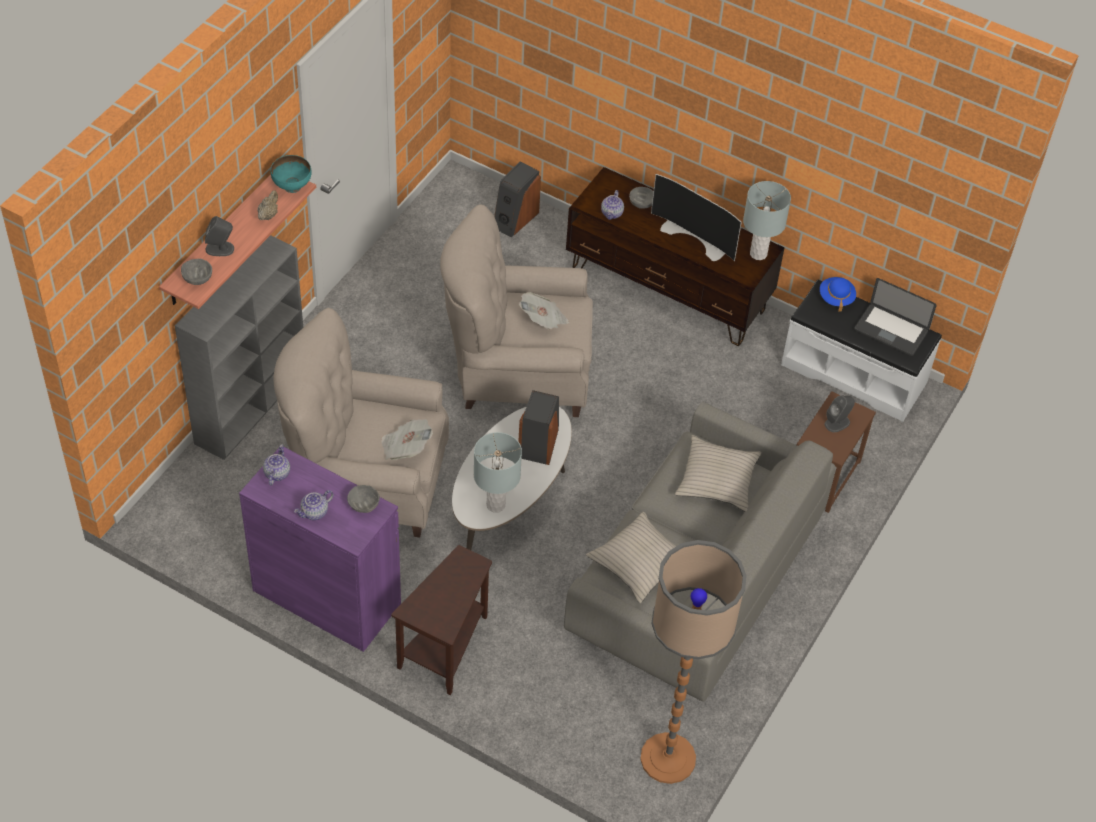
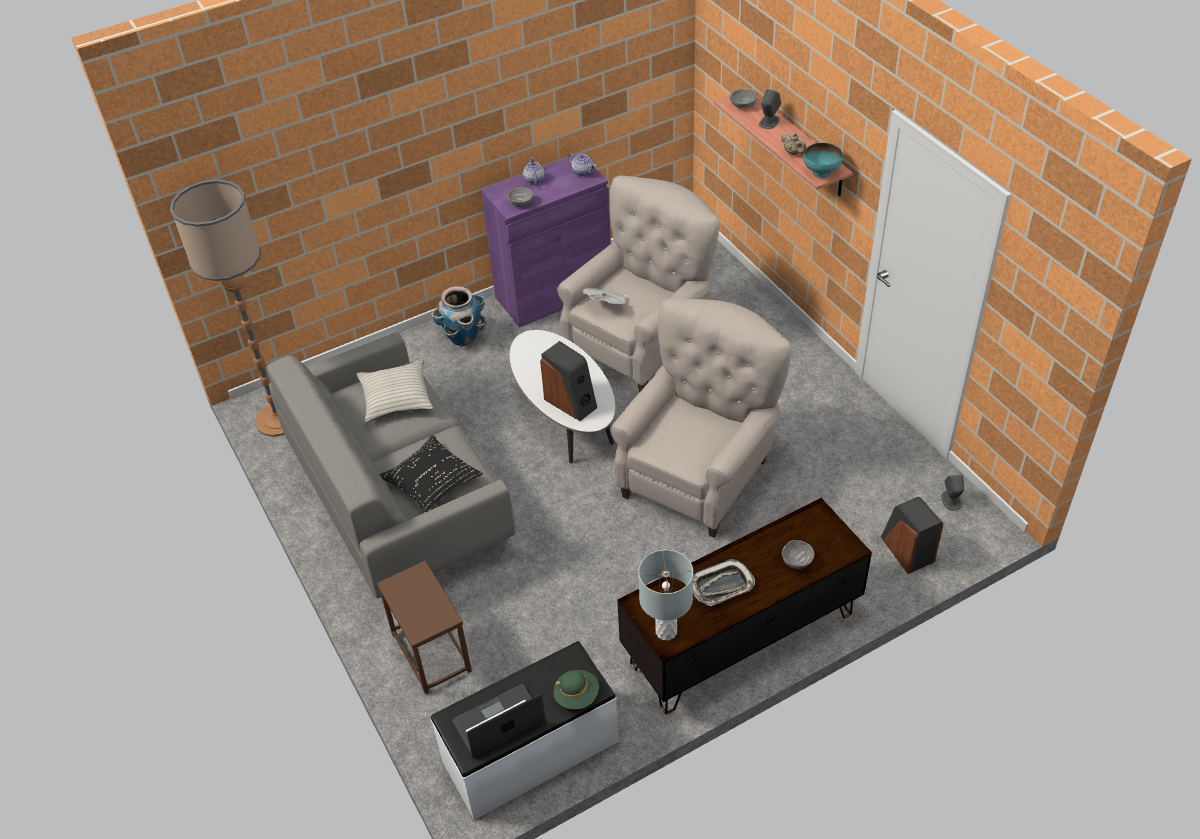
camera: 125 degrees right, 5 degrees down
grey bookcase [175,235,303,460] -> none
brown side table [391,545,492,695] -> planter [431,286,487,346]
grey table lamp [474,432,522,513] -> none
newspaper [519,292,569,329] -> none
teapot [601,190,624,220] -> none
television [651,174,742,261] -> tray [693,559,755,606]
beige pillow [675,435,761,512] -> black pillow [380,435,483,512]
blue hat [820,277,856,312] -> green hat [553,670,599,709]
grey speaker [825,395,855,432] -> grey speaker moved to [942,475,964,511]

